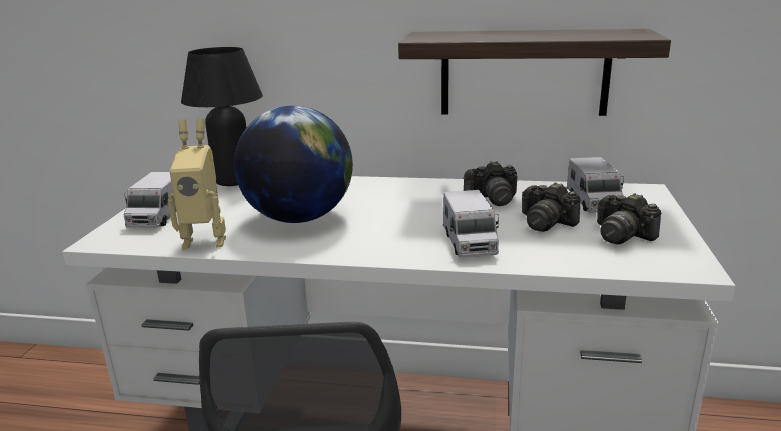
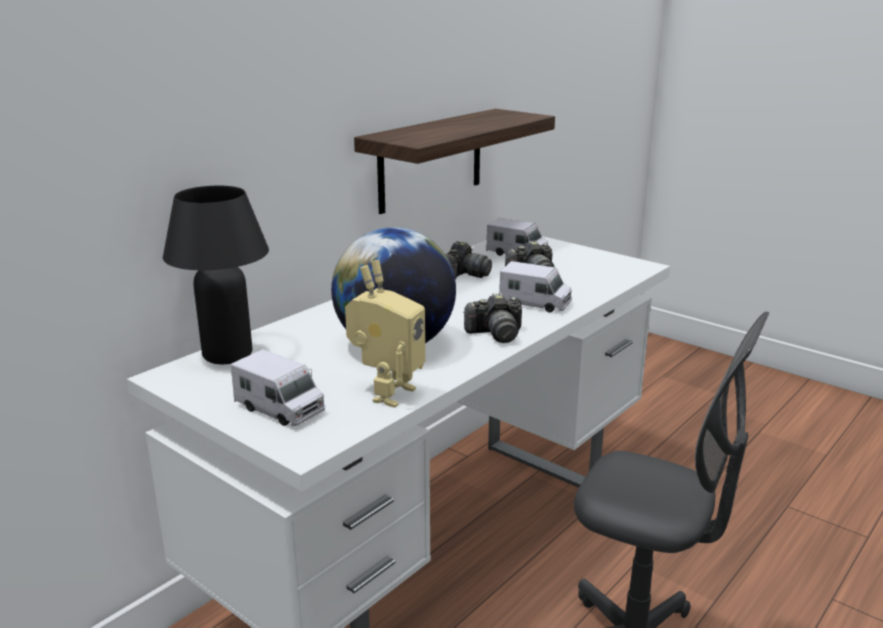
camera: 60 degrees left, 0 degrees up
camera [597,193,661,244] -> camera moved to [463,293,522,343]

